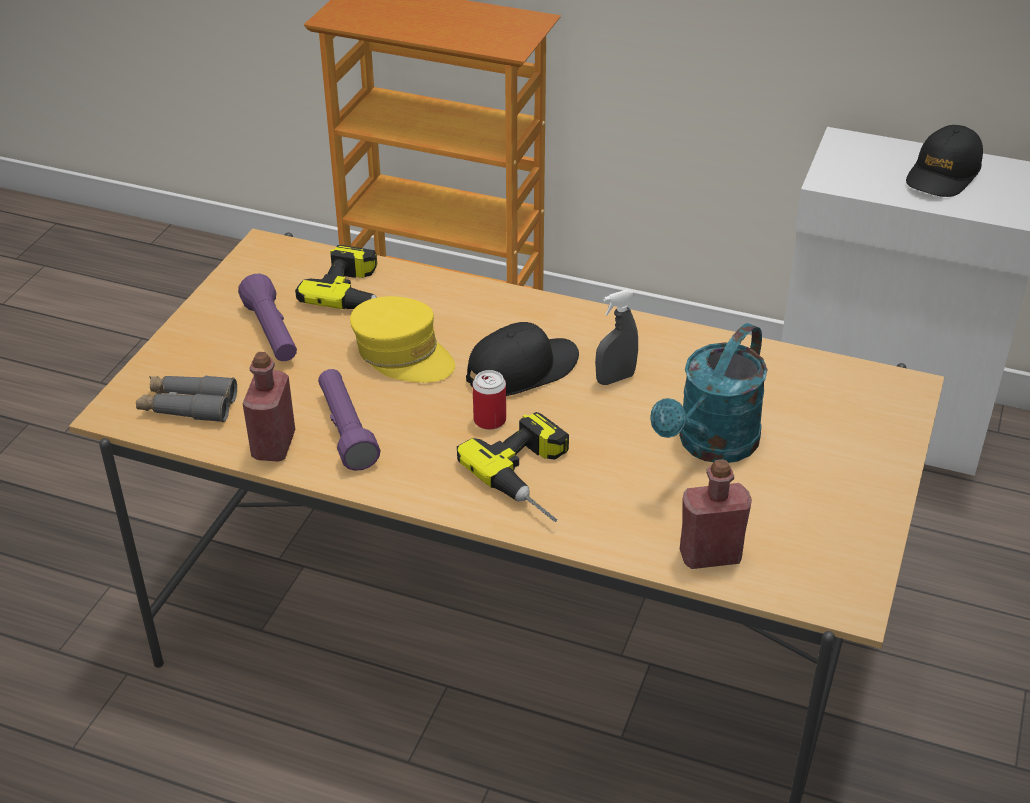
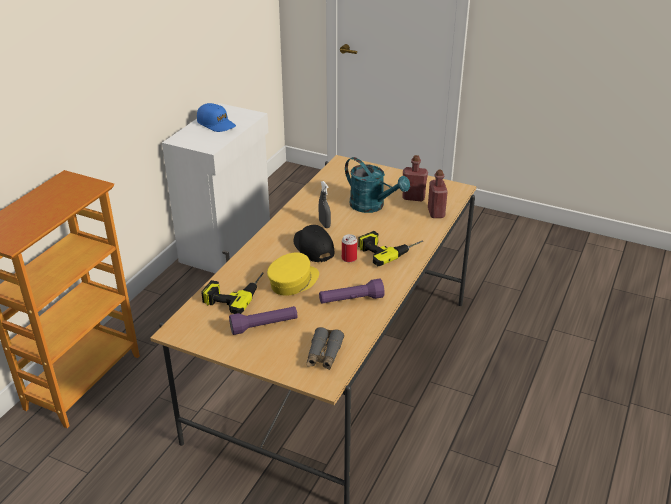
camera: 85 degrees left, 5 degrees down
red bottle [242,352,295,462] -> red bottle moved to [402,155,428,202]
black cap [906,125,983,197] -> blue cap [197,103,236,132]

